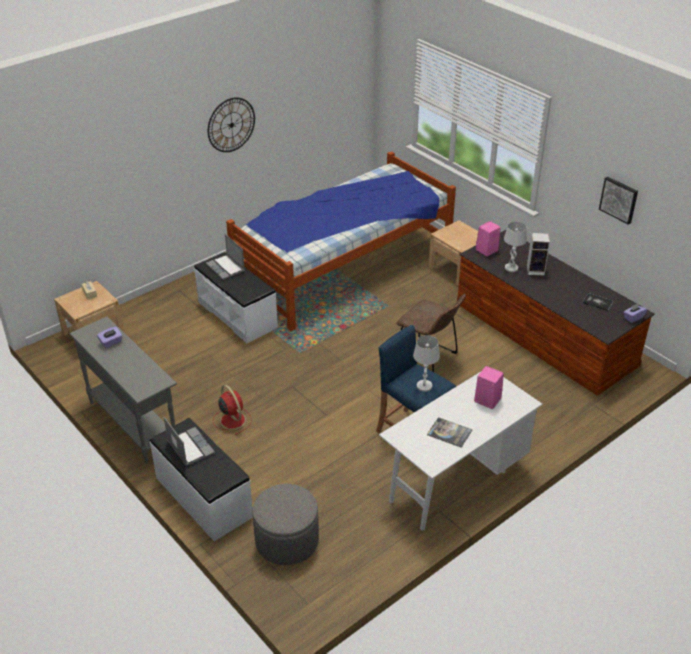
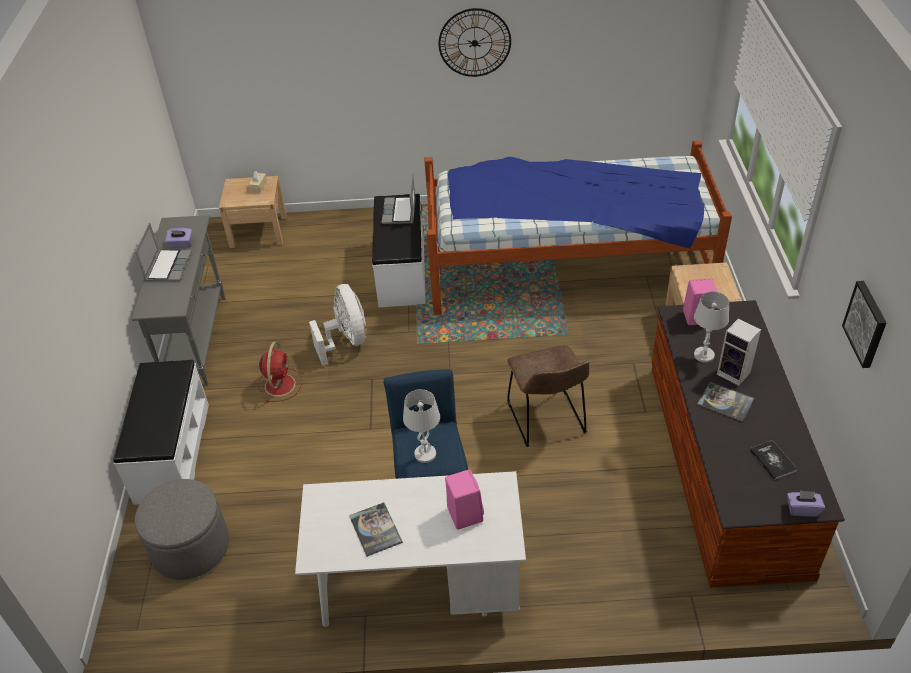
camera: 40 degrees right, 5 degrees up
laptop [164,417,215,466] -> laptop moved to [135,223,192,281]
none -> white fan [309,284,366,366]
none -> book [697,382,754,422]

